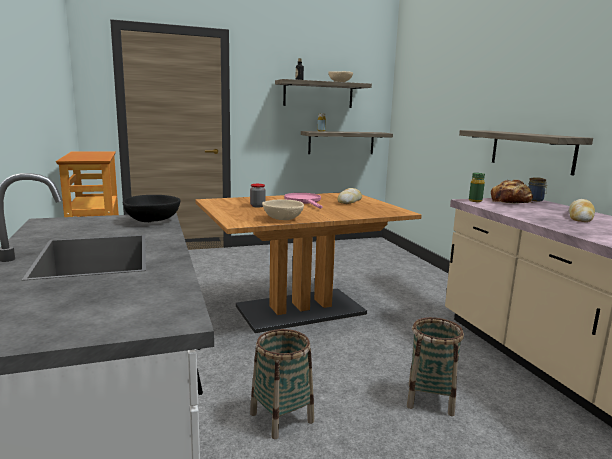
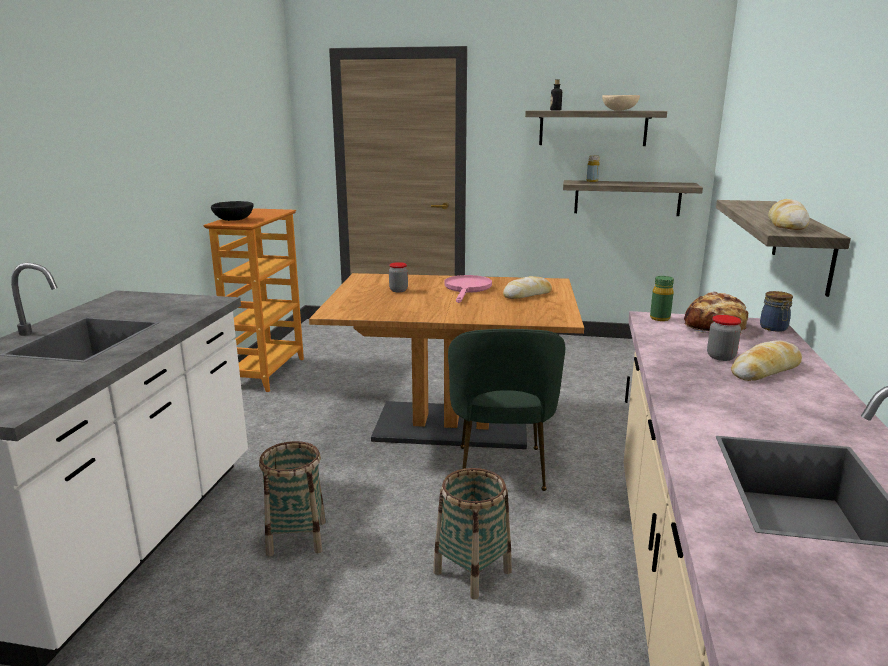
camera: 30 degrees right, 5 degrees up
black bowl [123,195,181,222] -> black bowl moved to [211,201,254,221]
beige bowl [262,200,304,220] -> none
none -> green chair [448,329,565,491]
none -> jar [707,315,741,361]
none -> bread [768,199,809,230]

